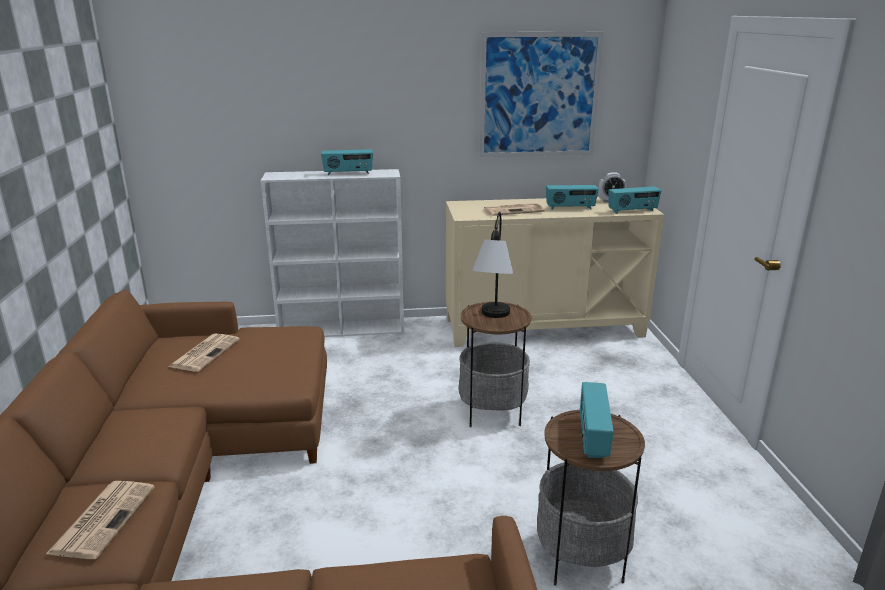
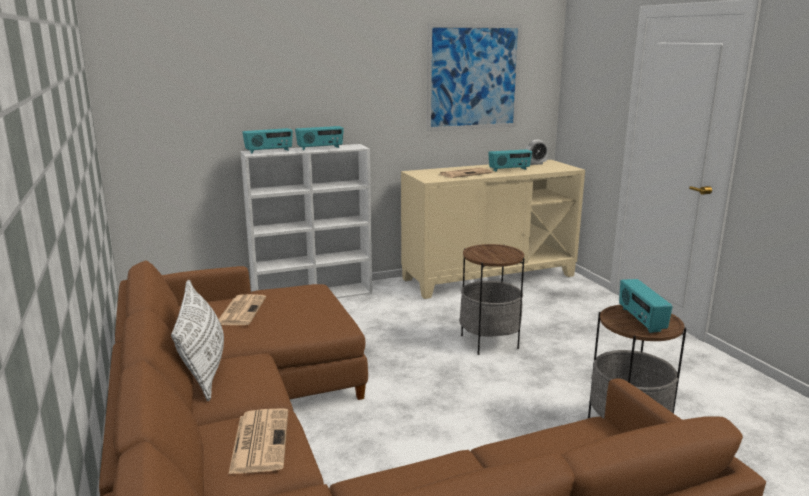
camera: 15 degrees left, 5 degrees down
table lamp [472,212,513,318] -> none
radio [608,186,662,214] -> radio moved to [242,128,293,154]
none -> white pillow [171,280,224,401]

